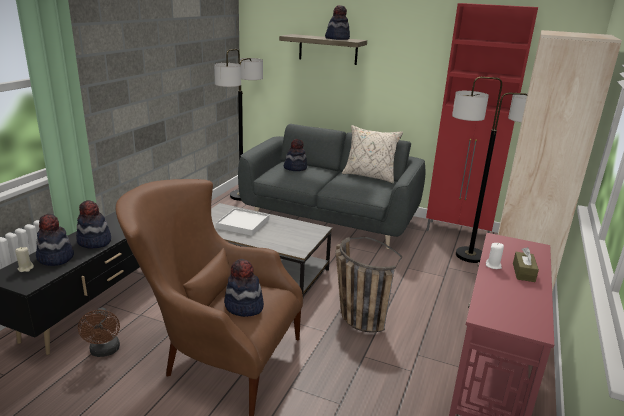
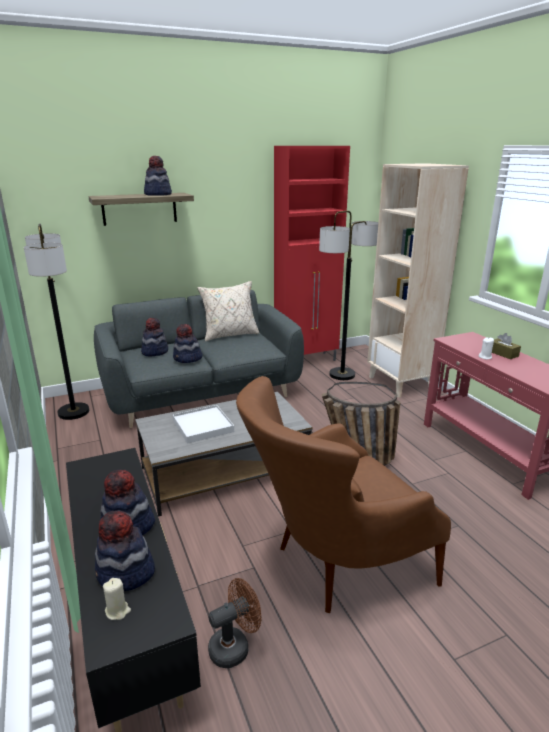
camera: 45 degrees left, 0 degrees up
brown fan [78,308,120,357] -> brown fan turned 60 degrees counterclockwise [208,578,261,668]
hat [224,259,264,317] -> hat moved to [173,324,203,363]

